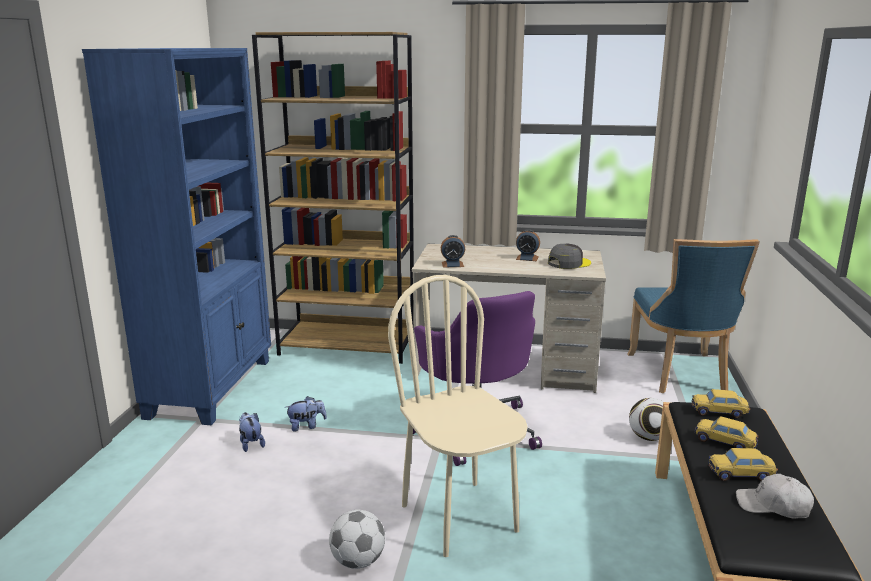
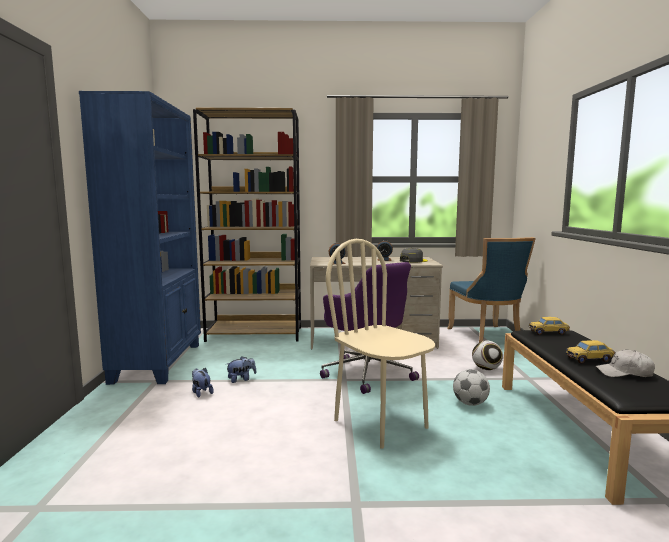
camera: 10 degrees left, 10 degrees down
football [329,510,385,569] -> football moved to [453,369,490,406]
toy car [695,416,759,449] -> none

